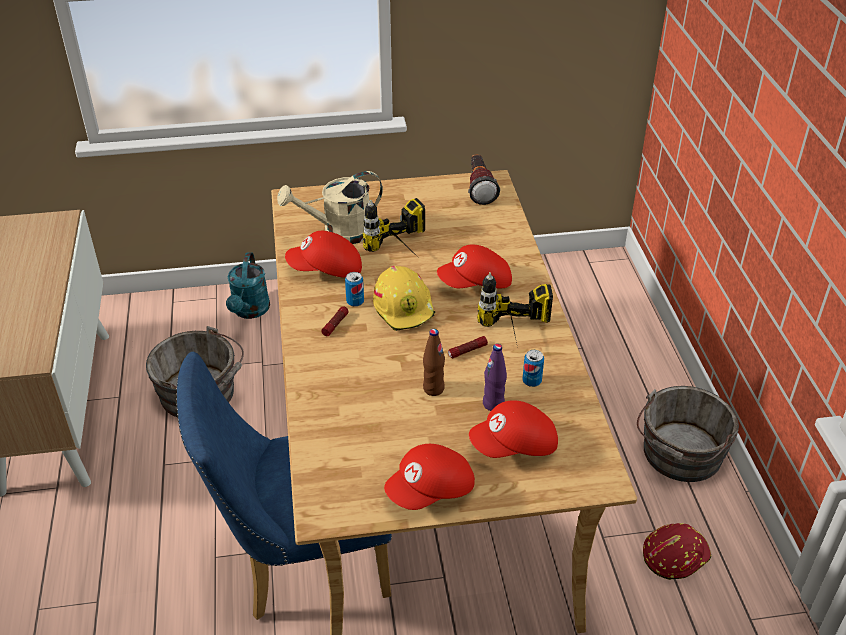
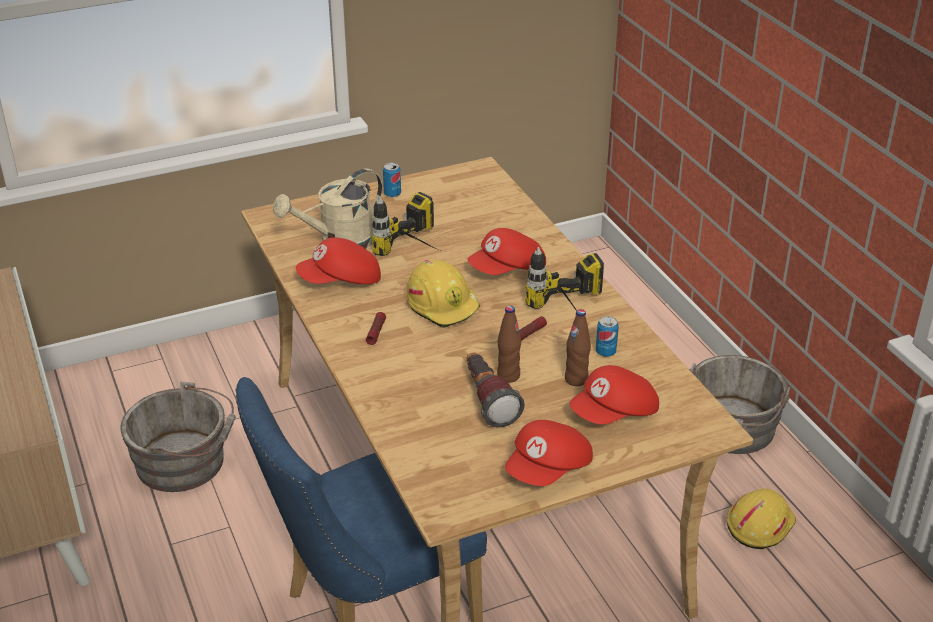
camera: 15 degrees left, 5 degrees down
turquoise watering can [226,252,270,319] -> none
can [345,272,364,307] -> can moved to [383,162,401,197]
flashlight [468,154,500,205] -> flashlight moved to [467,353,525,428]
purple bottle [483,344,507,411] -> brown bottle [565,309,591,386]
red hard hat [643,523,711,580] -> yellow hard hat [727,488,796,549]

